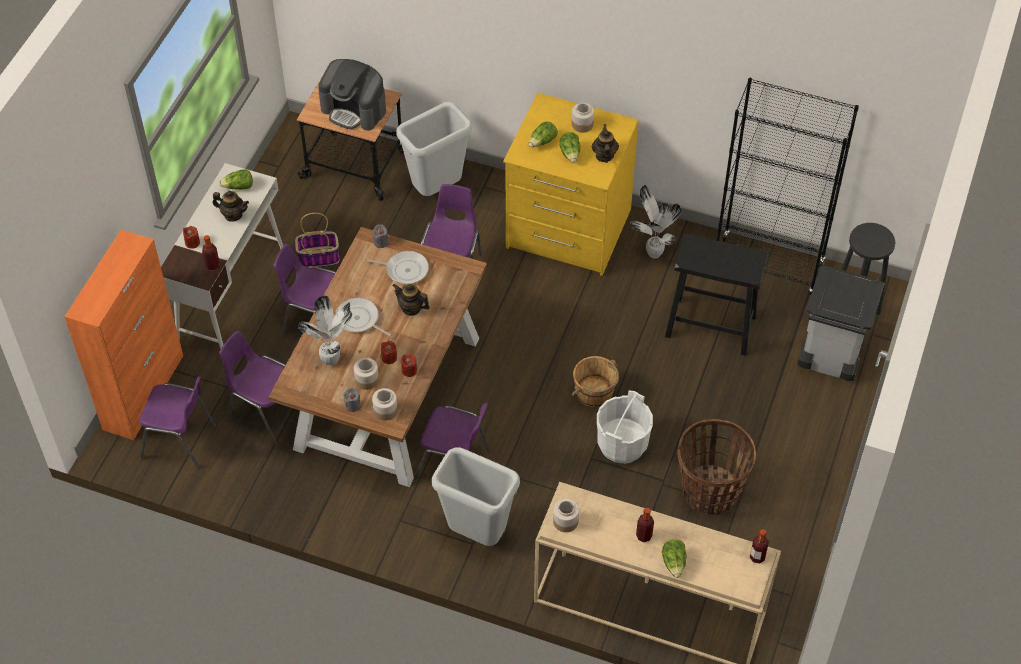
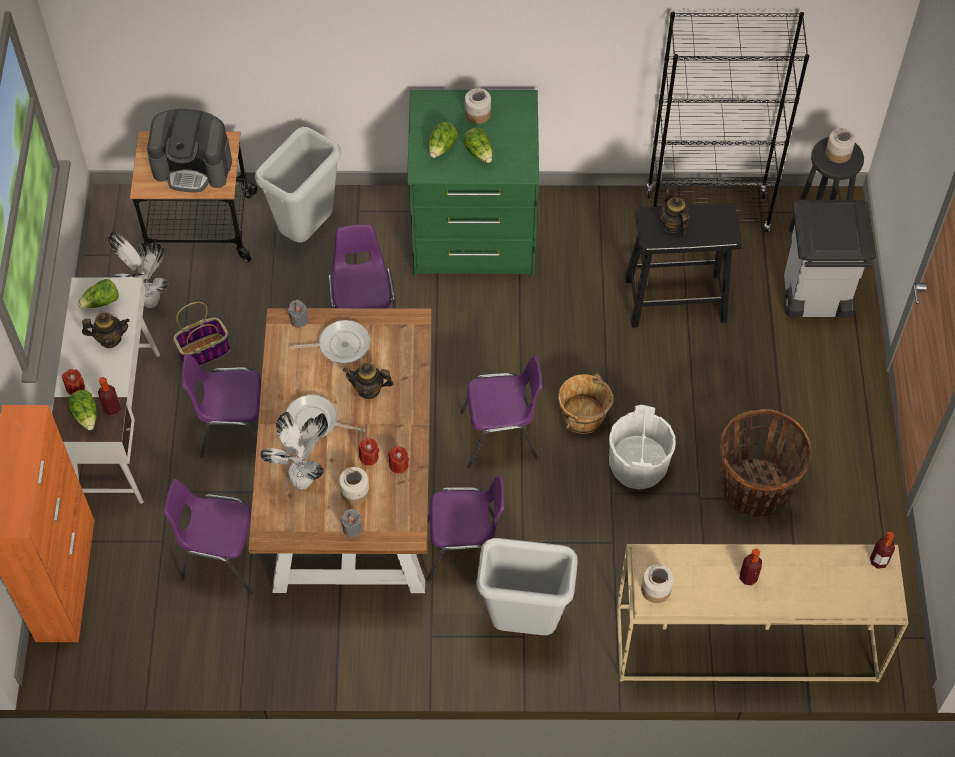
camera: 20 degrees left, 5 degrees up
purple chair [139,377,216,469] -> purple chair moved to [460,356,542,468]
jar [372,388,398,421] -> jar moved to [826,128,855,163]
yellow dresser [503,93,639,276] -> green dresser [407,90,539,277]
teapot [592,124,619,163] -> teapot moved to [659,189,690,234]
potted plant [630,185,681,258] -> potted plant moved to [108,231,168,308]
lettuce [662,539,687,578] -> lettuce moved to [68,390,97,430]

